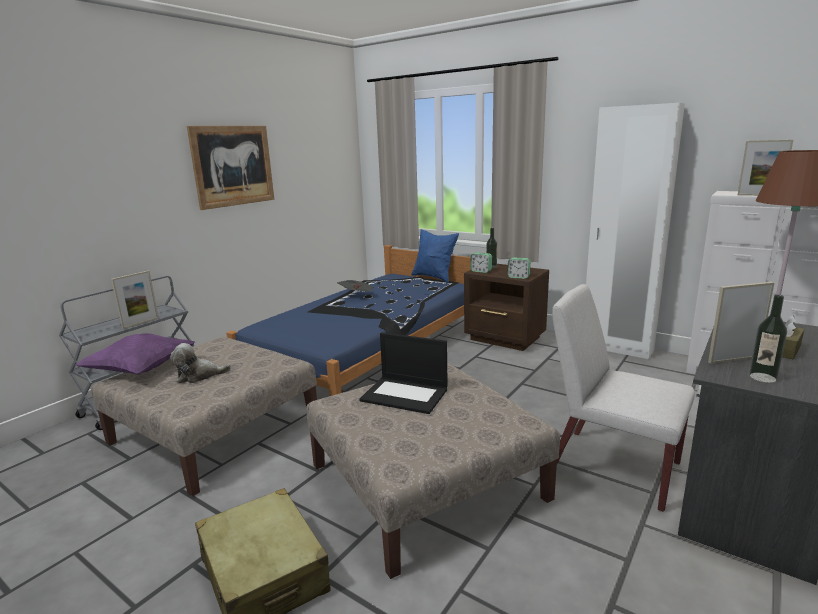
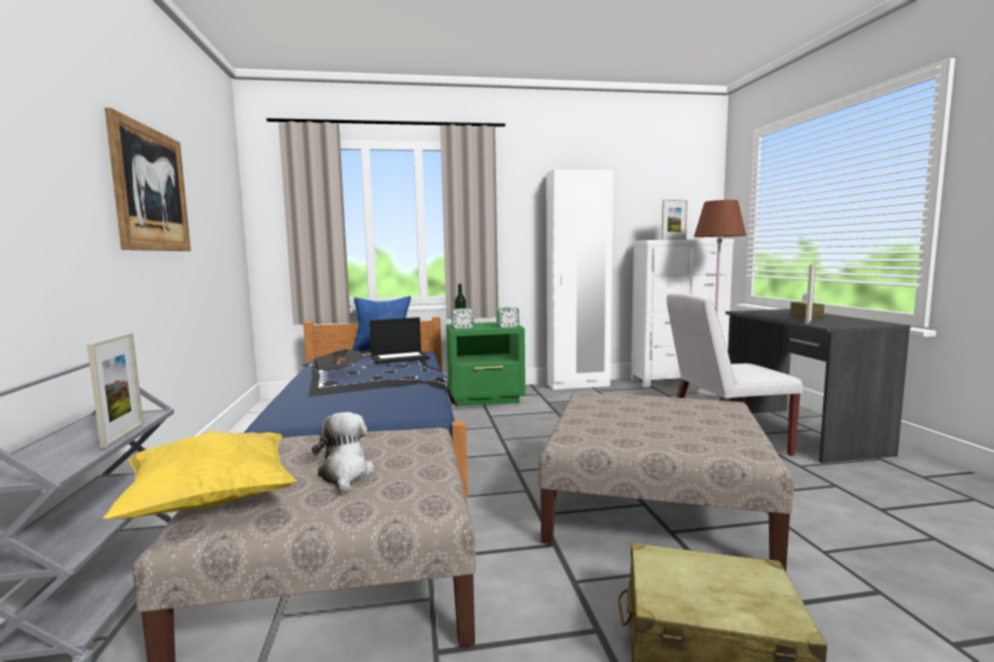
camera: 45 degrees left, 10 degrees down
purple pillow [75,333,195,375] -> yellow pillow [103,430,296,519]
plush toy [170,343,231,383] -> plush toy turned 135 degrees clockwise [312,412,374,494]
laptop [360,332,448,414] -> laptop moved to [370,317,430,364]
brown nightstand [464,264,549,351] -> green nightstand [446,322,525,407]
bottle [749,295,787,383] -> none

